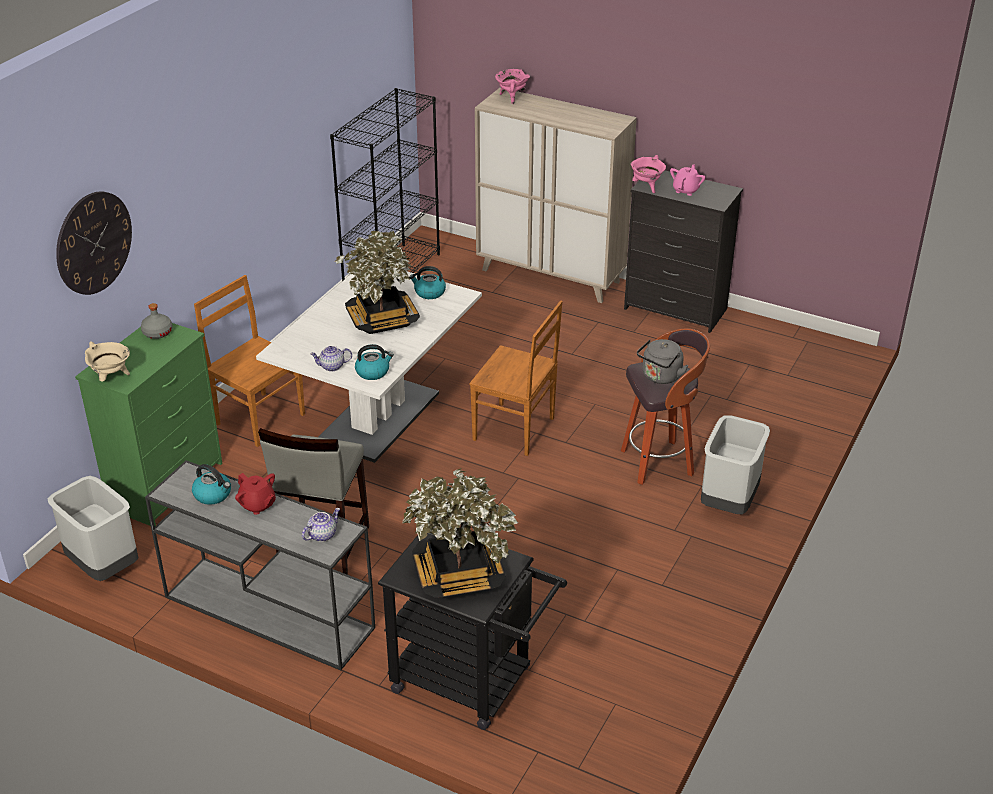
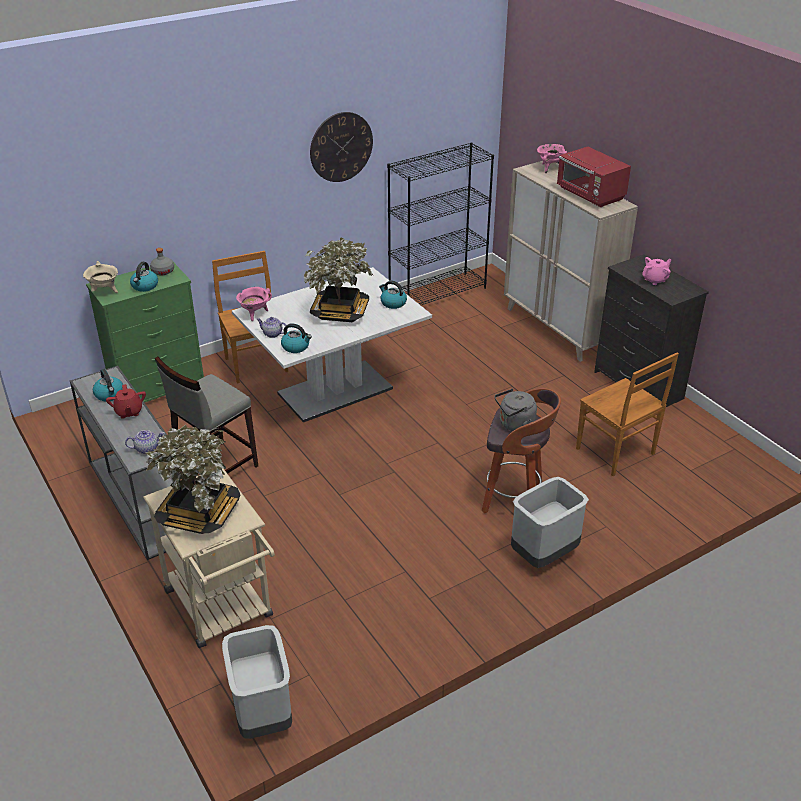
camera: 30 degrees right, 0 degrees up
grey trash can [48,476,139,581] -> grey trash can moved to [222,625,292,739]
wall clock [56,191,132,295] -> wall clock moved to [310,112,373,182]
black cart [378,533,567,730] -> beige cart [143,469,275,648]
brown chair [469,301,563,456] -> brown chair moved to [576,352,679,476]
pink cooking pot [631,155,666,193] -> pink cooking pot moved to [236,287,272,321]
none -> kettle [130,262,158,292]
none -> red microwave [557,147,631,207]

